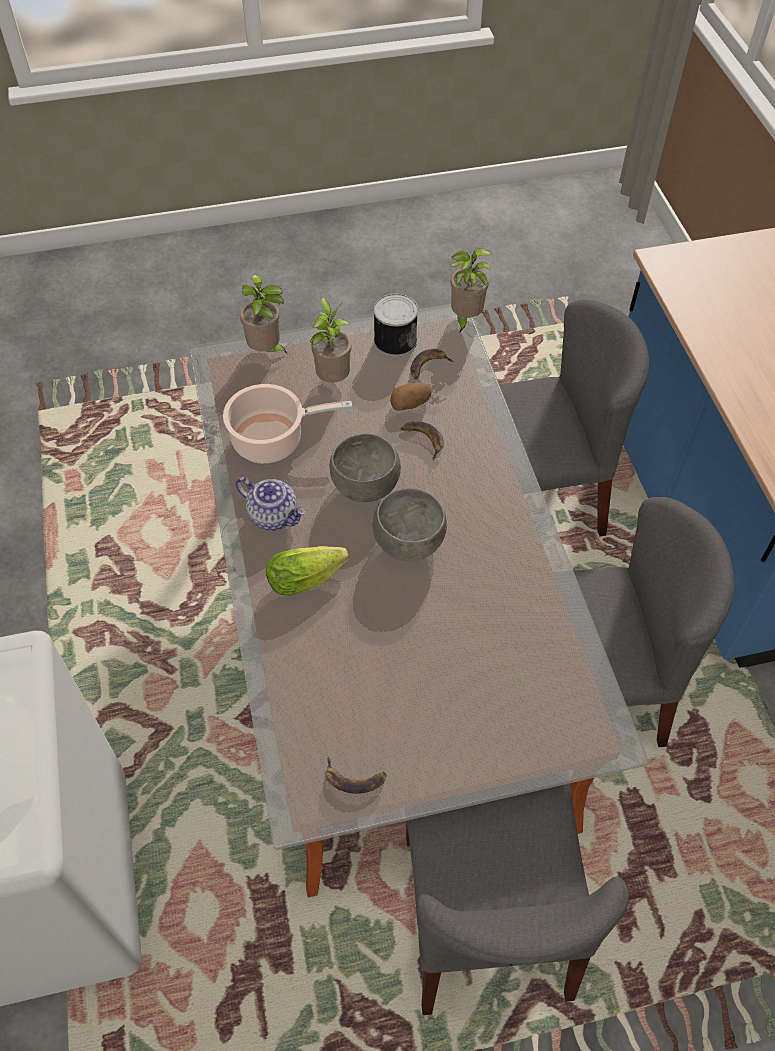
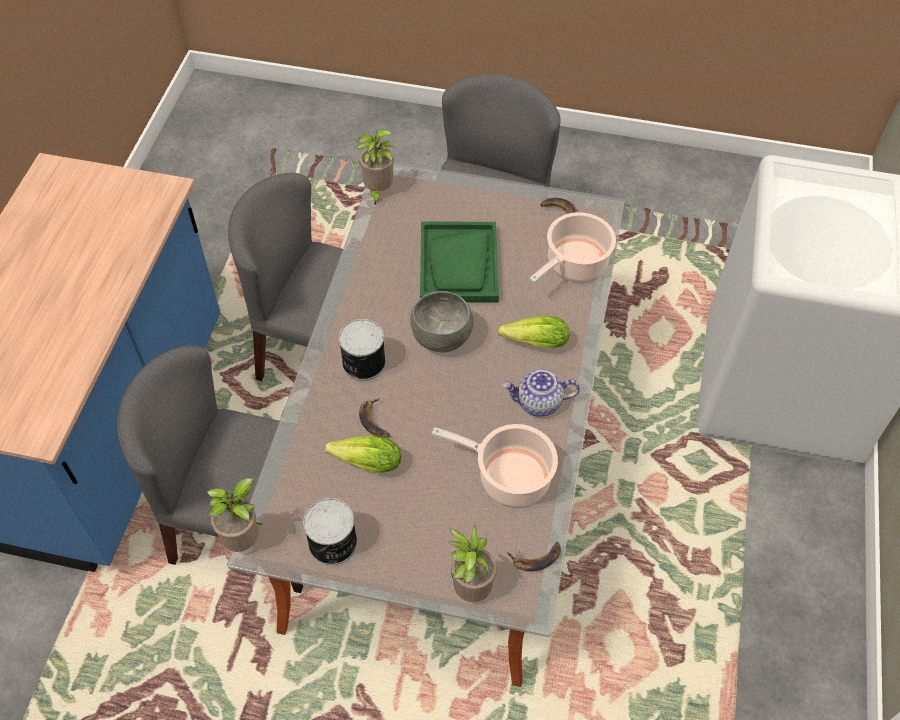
camera: 155 degrees left, 0 degrees up
teapot [236,477,306,531] -> teapot turned 60 degrees counterclockwise [503,370,580,417]
potted plant [310,297,352,383] -> potted plant moved to [357,130,395,206]
grey bowl [330,434,401,502] -> none
potato [390,382,431,411] -> lettuce [325,436,401,473]
banana [410,349,454,380] -> banana moved to [507,542,561,571]
none -> can [339,319,386,381]
none -> green tray [420,222,499,302]
none -> cooking pot [529,212,616,283]

